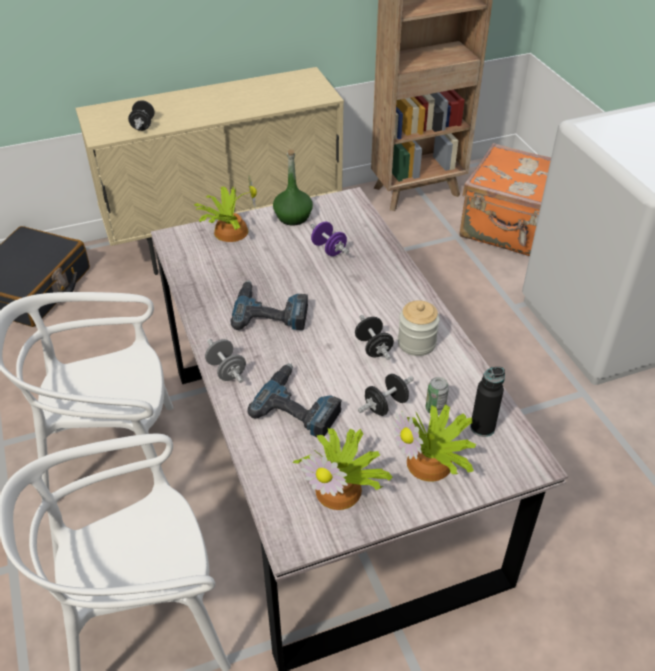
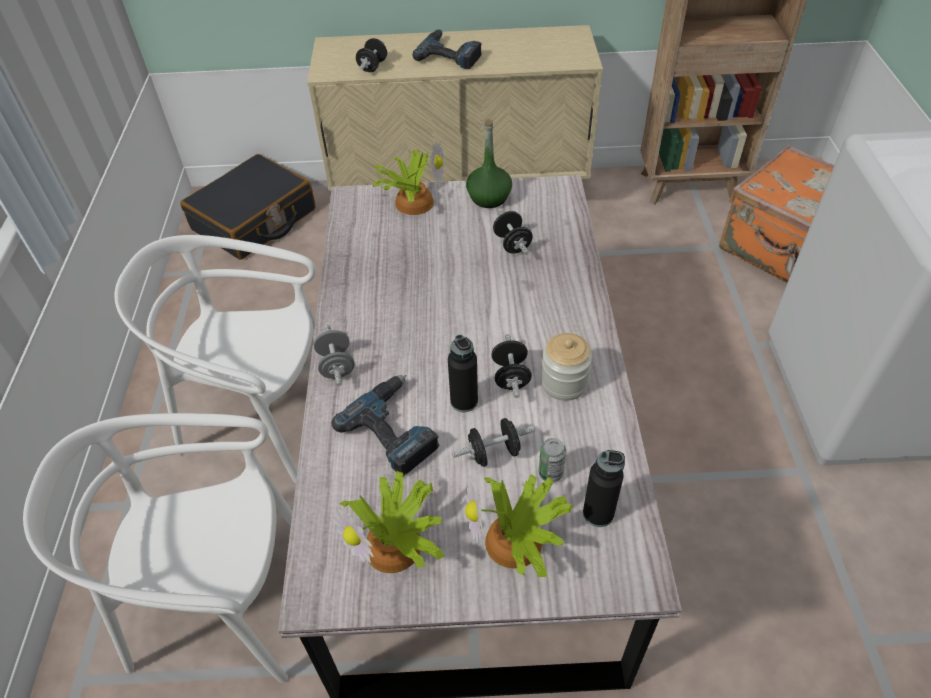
camera: 20 degrees right, 5 degrees up
power drill [230,280,308,330] -> power drill moved to [412,29,482,69]
purple dumbbell [310,222,349,256] -> black dumbbell [493,211,533,255]
none -> black bottle [448,334,478,412]

